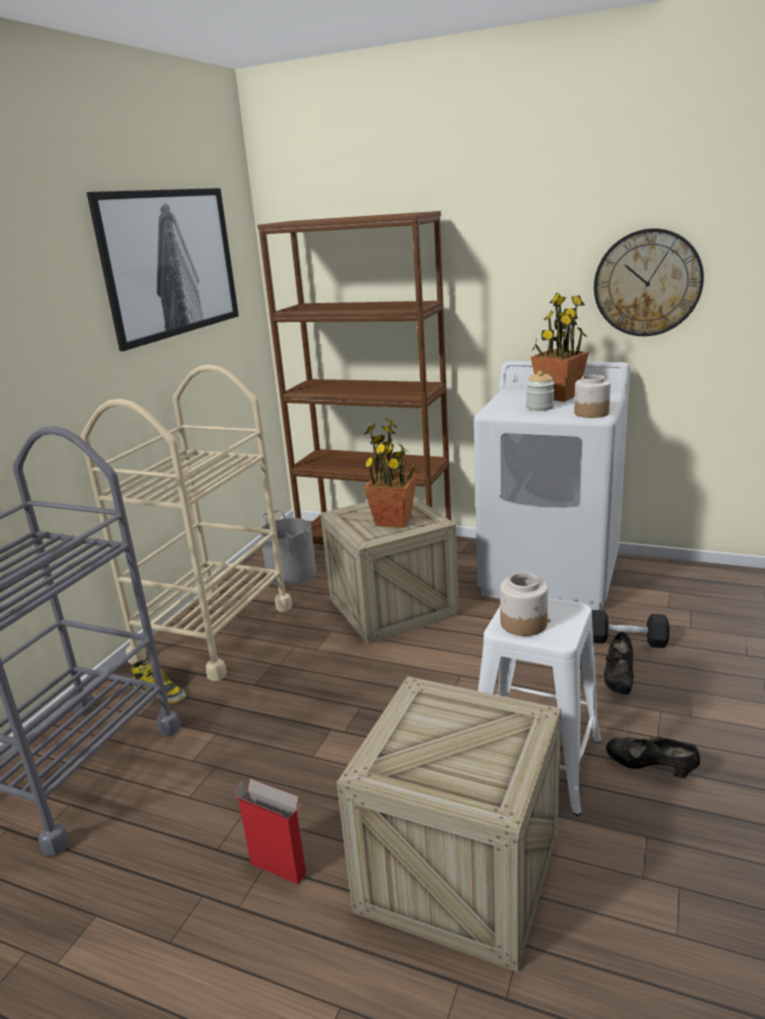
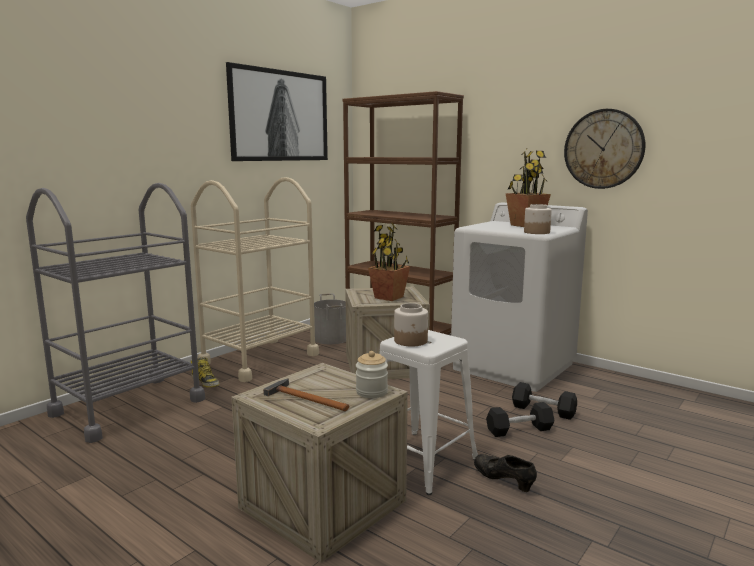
camera: 15 degrees right, 10 degrees down
cardboard box [233,779,306,885] -> none
jar [526,371,554,411] -> jar moved to [356,351,388,398]
black shoe [604,632,634,695] -> black dumbbell [486,402,554,437]
none -> hammer [263,378,349,411]

